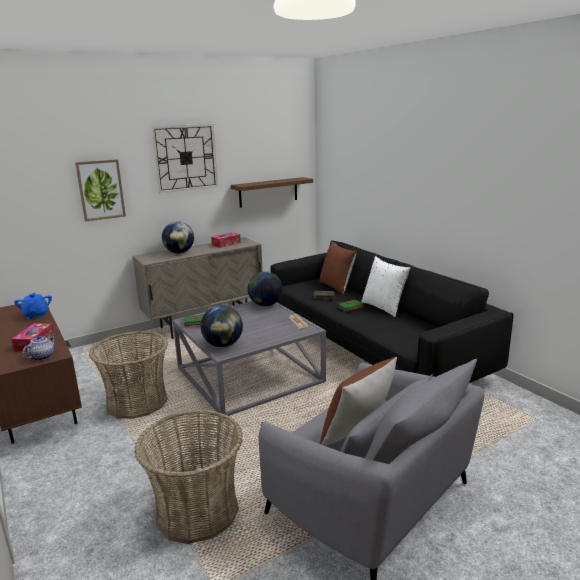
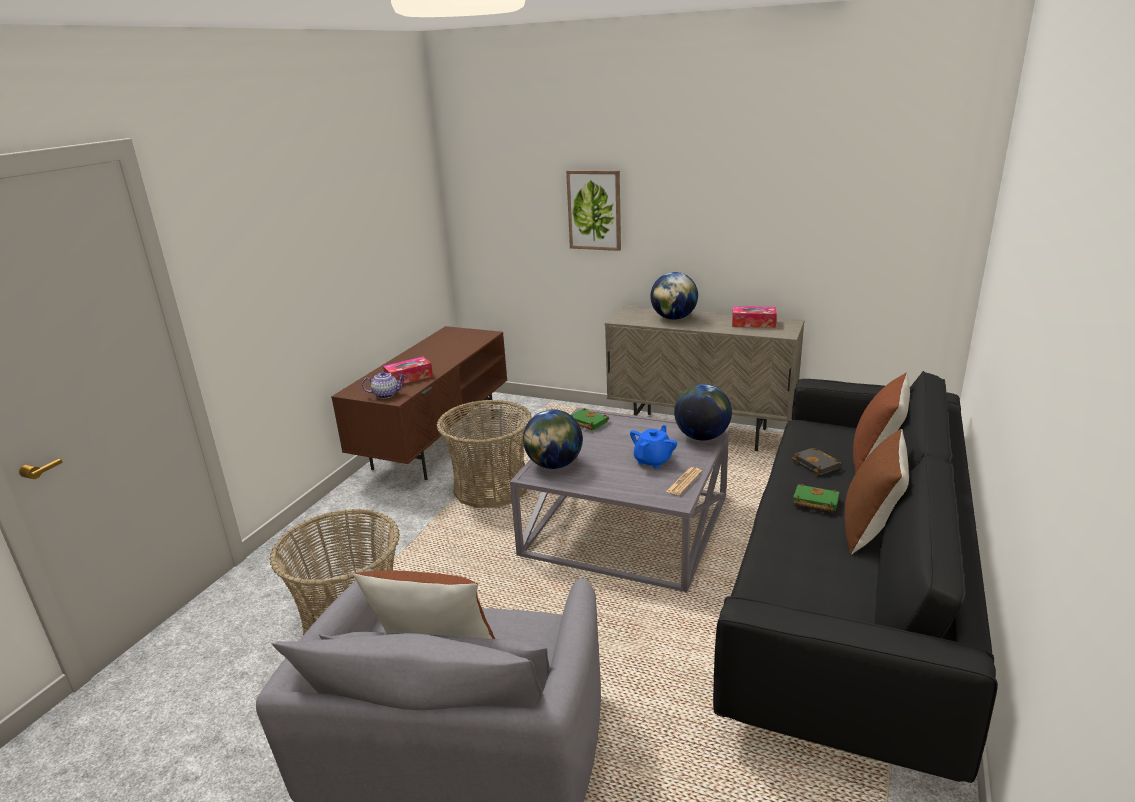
camera: 55 degrees right, 5 degrees up
blue teapot [14,293,52,319] -> blue teapot moved to [630,425,677,469]
wall clock [151,124,218,193] -> none
brown shelf [231,177,313,207] -> none
white pillow [361,256,410,317] -> brown pillow [845,429,909,555]

